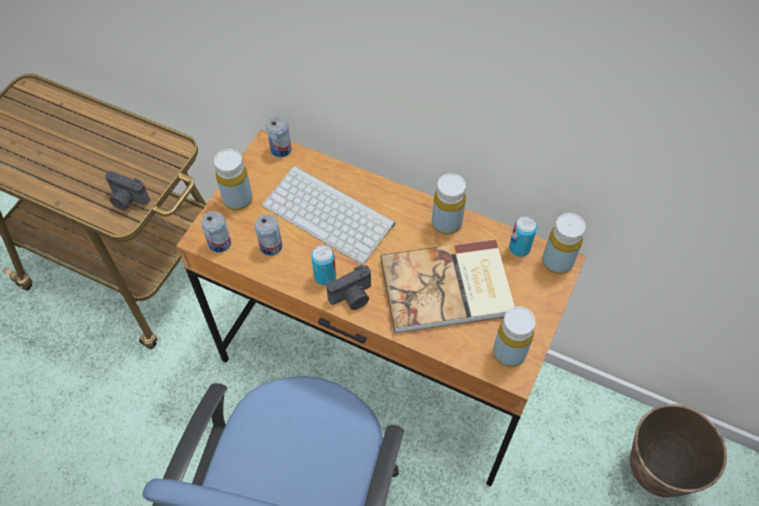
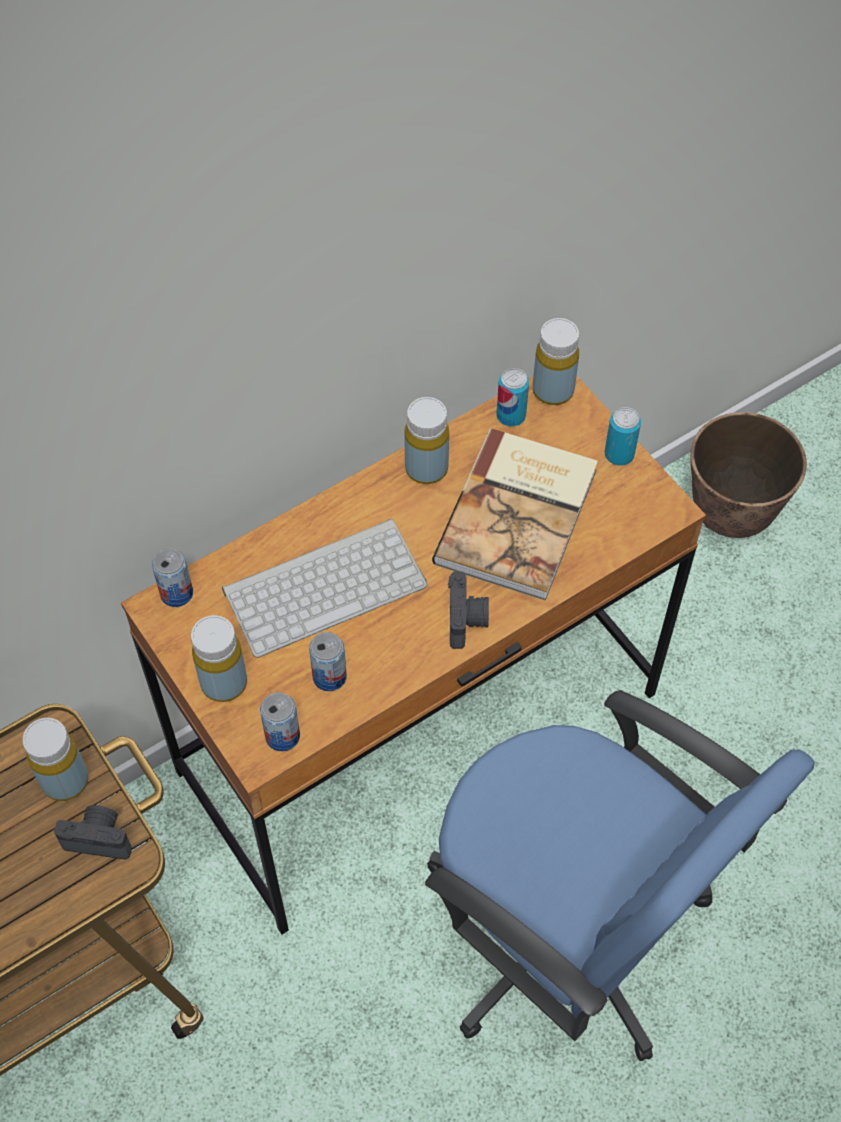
camera: 60 degrees left, 0 degrees up
camera [105,171,150,211] -> camera turned 135 degrees counterclockwise [54,805,132,860]
can [311,245,336,286] -> can moved to [605,407,641,465]
yellow bottle [493,306,536,367] -> yellow bottle moved to [23,718,88,801]

